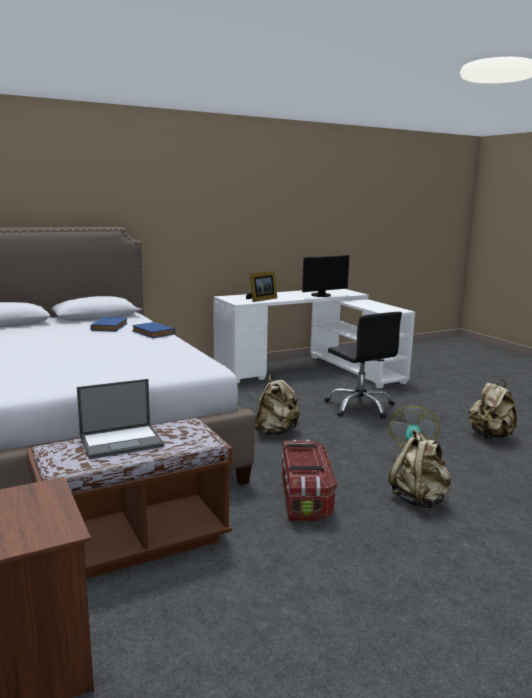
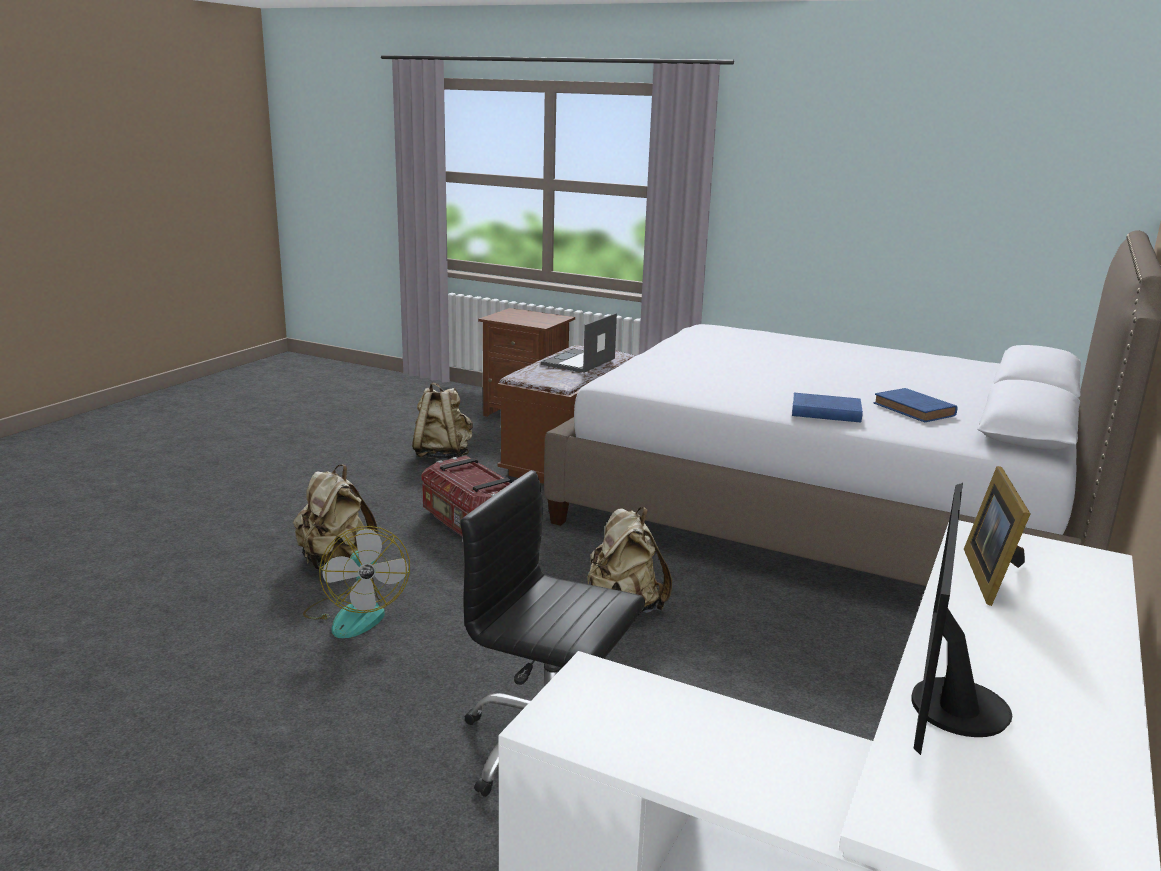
camera: 145 degrees right, 5 degrees up
beige backpack [469,380,517,439] -> beige backpack moved to [412,382,473,460]

